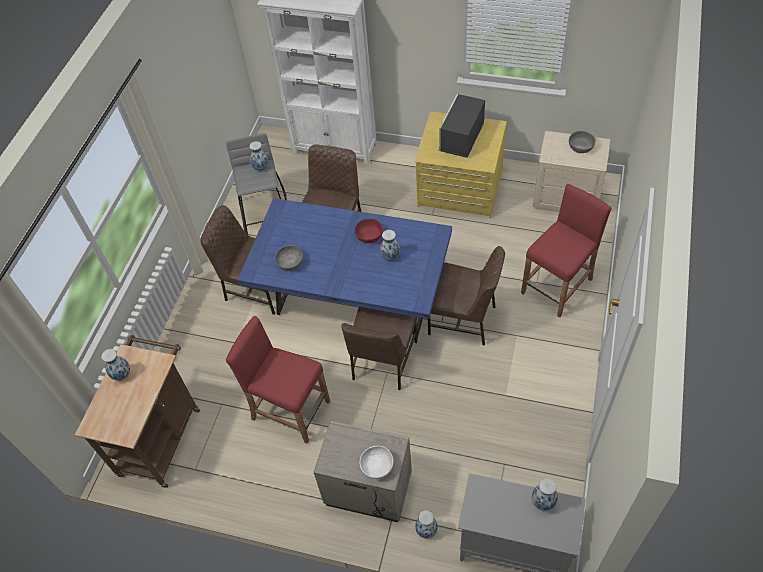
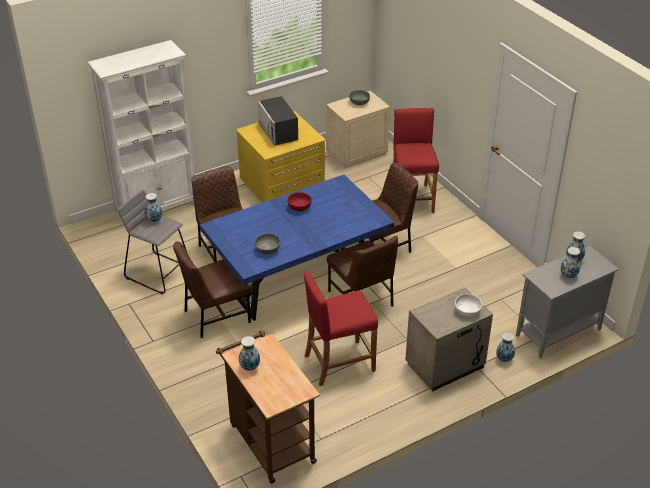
camera: 50 degrees left, 15 degrees down
vase [380,230,400,261] -> vase moved to [561,247,580,278]

